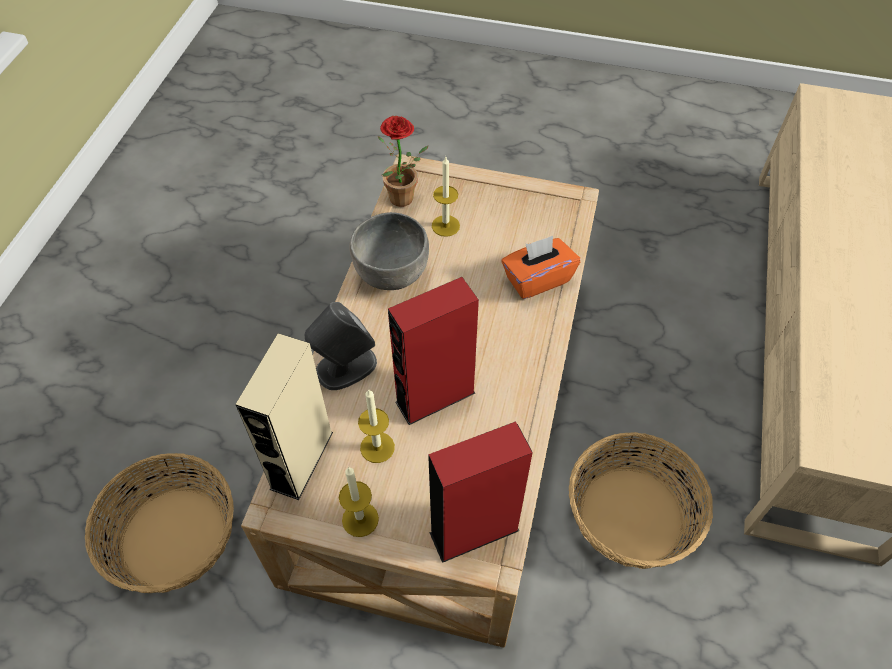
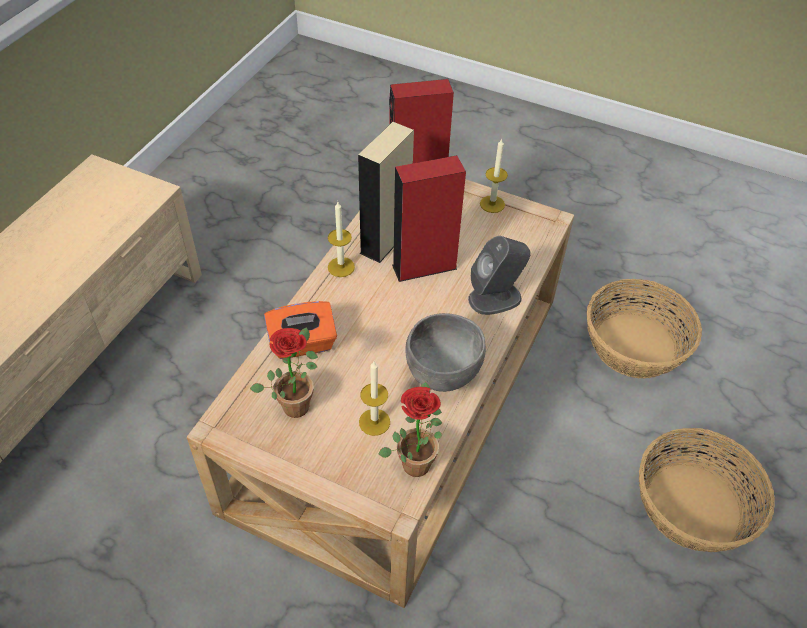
camera: 170 degrees left, 5 degrees down
beige speaker [235,333,333,500] -> beige speaker moved to [358,122,414,263]
candle [358,390,395,463] -> candle moved to [328,202,355,277]
basket [569,432,713,569] -> basket moved to [639,428,775,552]
none -> potted plant [250,327,318,418]

